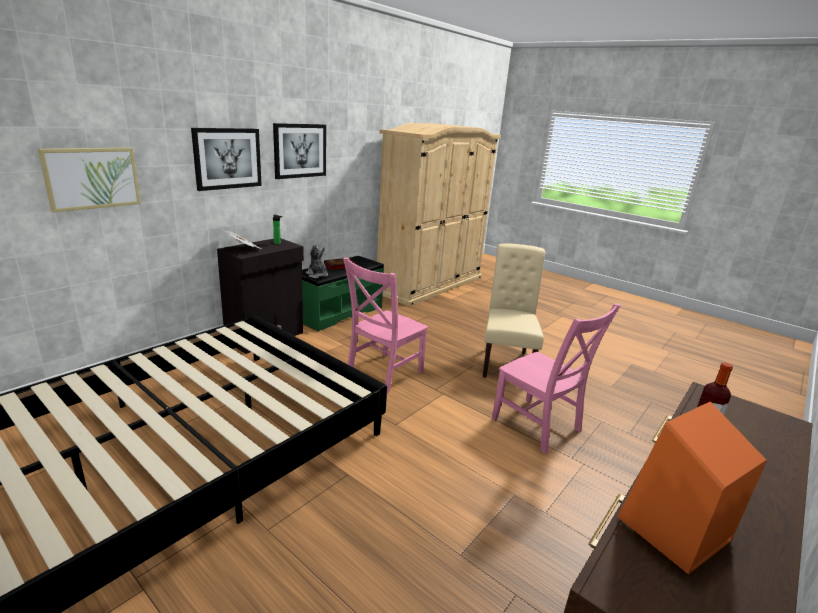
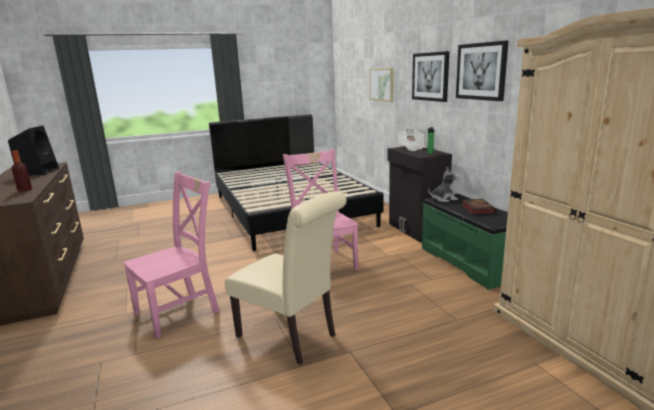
camera: 120 degrees right, 5 degrees down
pink chair [492,303,621,454] -> pink chair turned 150 degrees clockwise [123,172,220,338]
orange speaker [617,401,767,575] -> black speaker [8,125,59,176]

